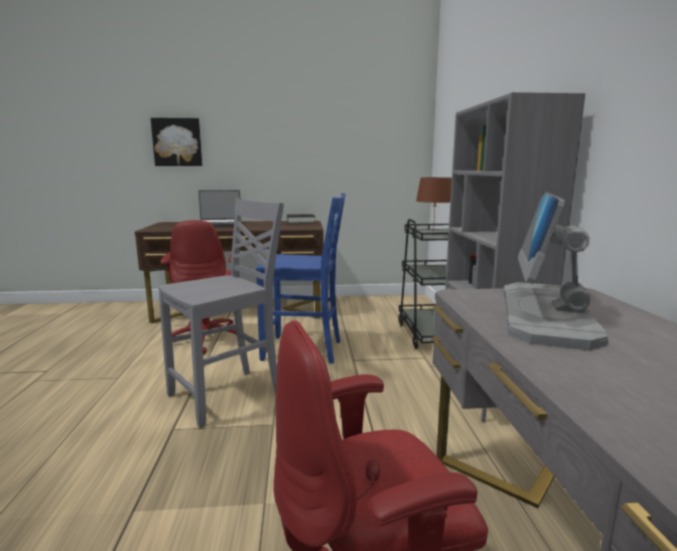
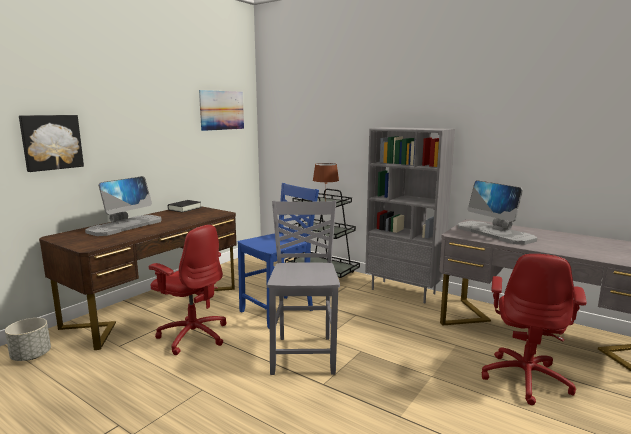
camera: 50 degrees left, 0 degrees up
laptop [198,190,240,227] -> monitor [85,176,162,236]
none -> grey planter [5,318,51,361]
none -> picture [199,90,244,131]

